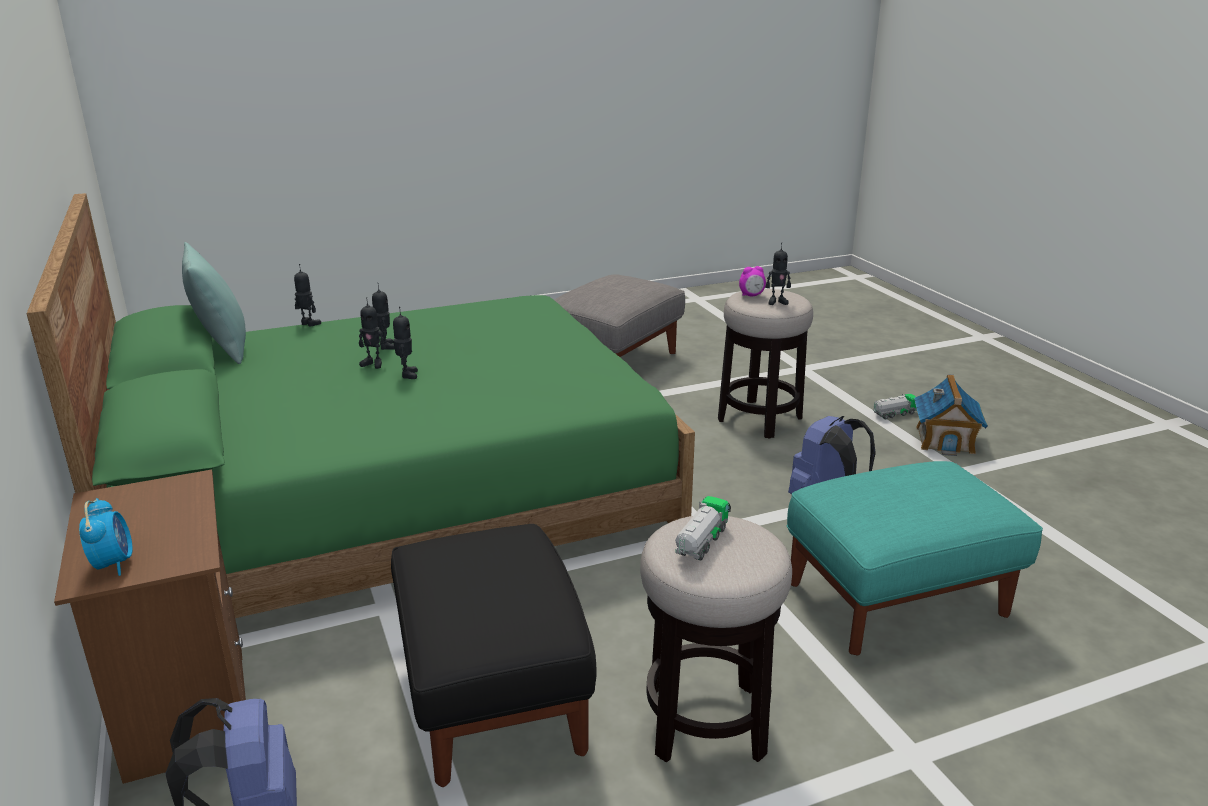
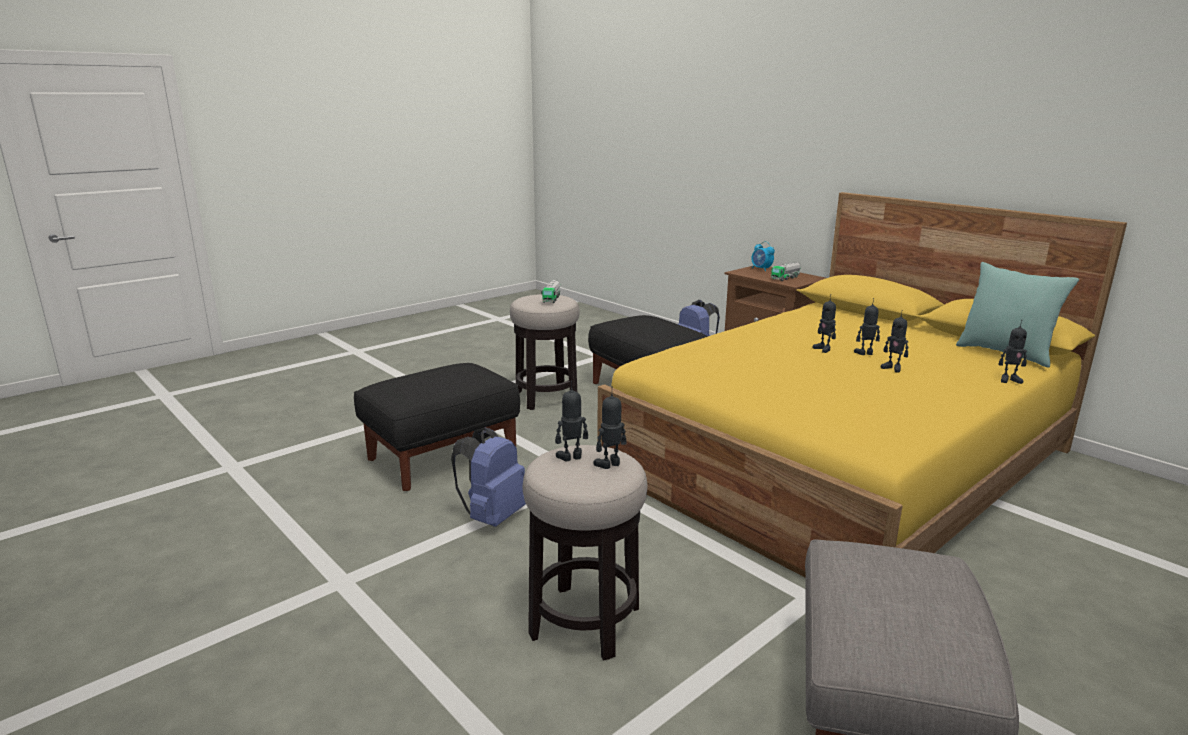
camera: 160 degrees right, 5 degrees down
green bed [27,193,695,618] -> yellow bed [597,192,1127,577]
alarm clock [739,266,766,296] -> toy robot [593,386,626,469]
turquoise ottoman [787,461,1043,655] -> black ottoman [354,363,520,491]
toy truck [873,394,917,420] -> toy truck moved to [771,262,801,281]
toy house [914,374,988,456] -> none

